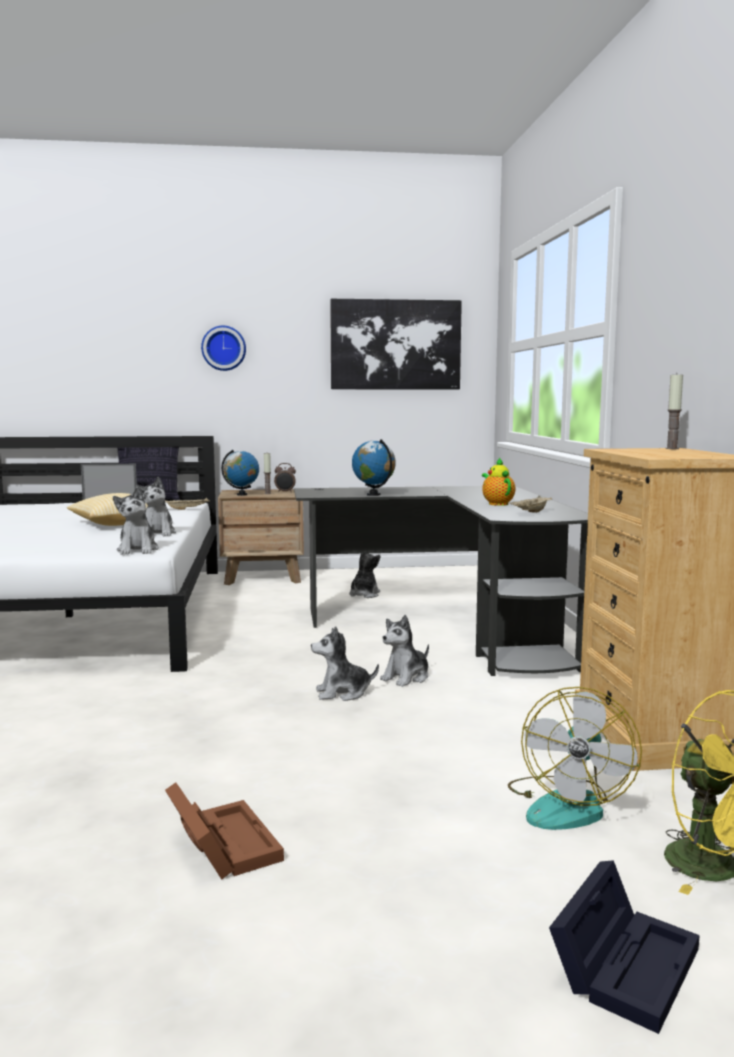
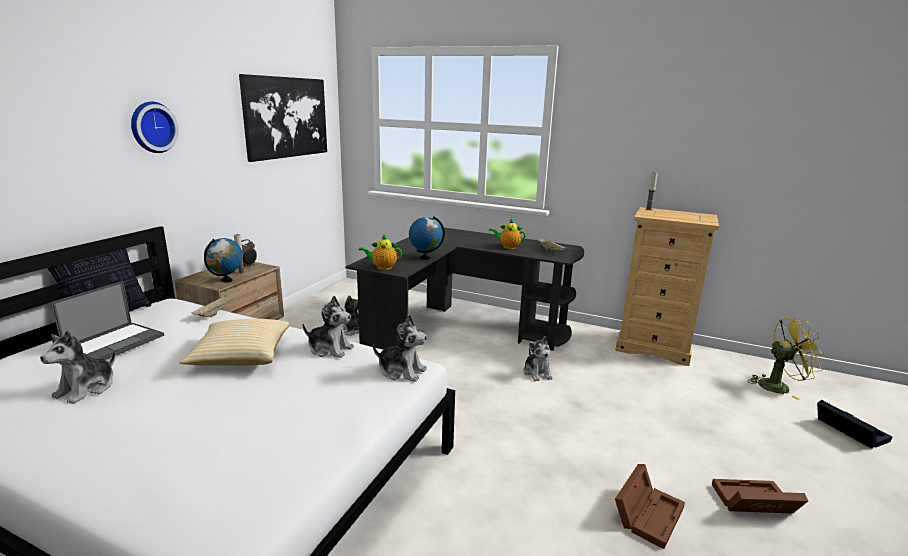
camera: 60 degrees left, 10 degrees up
plush toy [311,626,379,701] -> plush toy moved to [40,330,116,404]
fan [508,687,642,830] -> none
none -> teapot [359,234,402,270]
none -> brown storage box [615,464,685,549]

